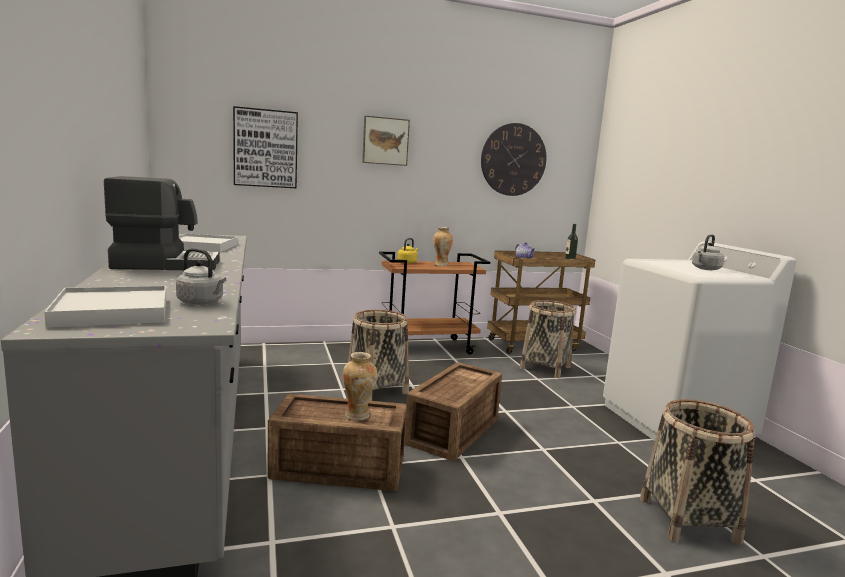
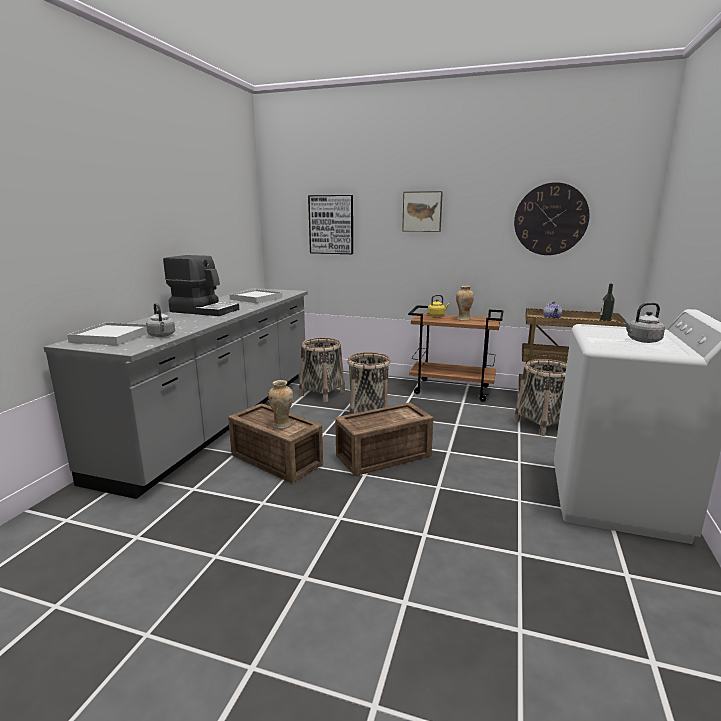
camera: 35 degrees right, 5 degrees up
basket [640,399,755,545] -> basket moved to [299,338,345,402]

